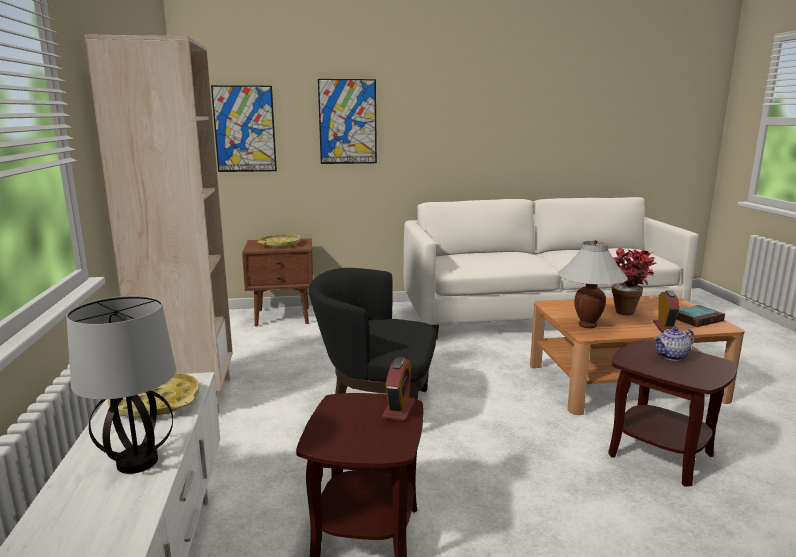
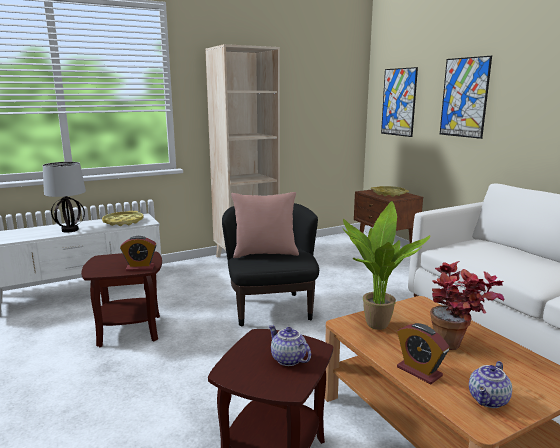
camera: 70 degrees right, 0 degrees up
white table lamp [558,240,628,328] -> potted plant [342,201,431,330]
alarm clock [653,291,680,333] -> alarm clock turned 60 degrees clockwise [397,323,449,384]
book [676,305,725,327] -> teapot [469,361,512,408]
none -> pink pillow [231,192,299,258]

